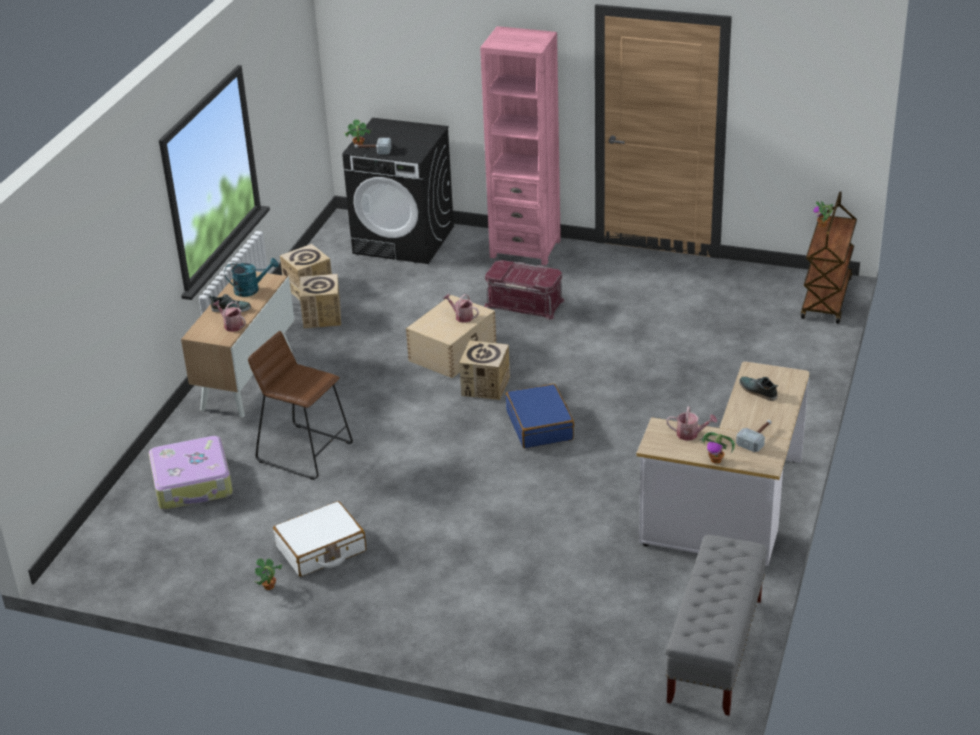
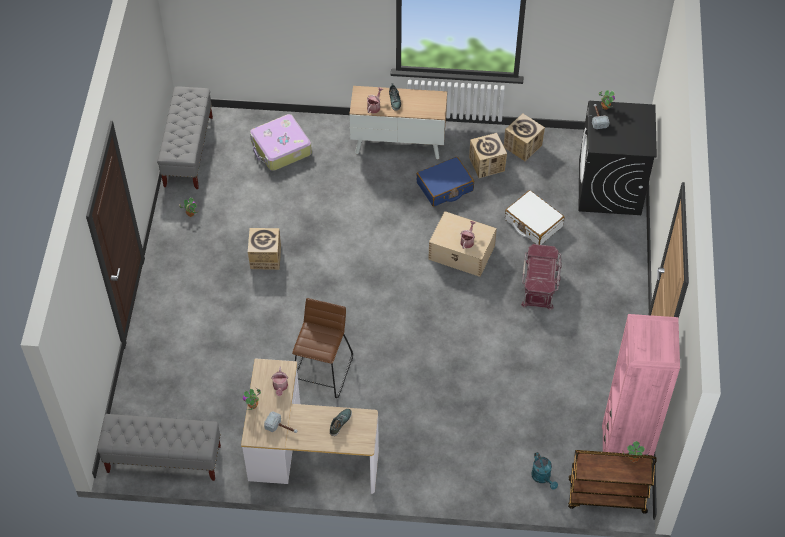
camera: 75 degrees right, 20 degrees up
turquoise watering can [225,258,279,297] -> turquoise watering can moved to [531,452,558,489]
brown stool [248,331,353,480] -> brown stool moved to [292,298,353,398]
white suitcase [273,501,366,577] -> white suitcase moved to [505,190,565,245]
cardboard box [459,340,510,400] -> cardboard box moved to [248,228,281,270]
pink bookcase [480,26,561,265] -> pink bookcase moved to [602,314,680,456]
blue suitcase [506,384,574,448] -> blue suitcase moved to [416,157,474,207]
none -> grey bench [157,87,213,189]

